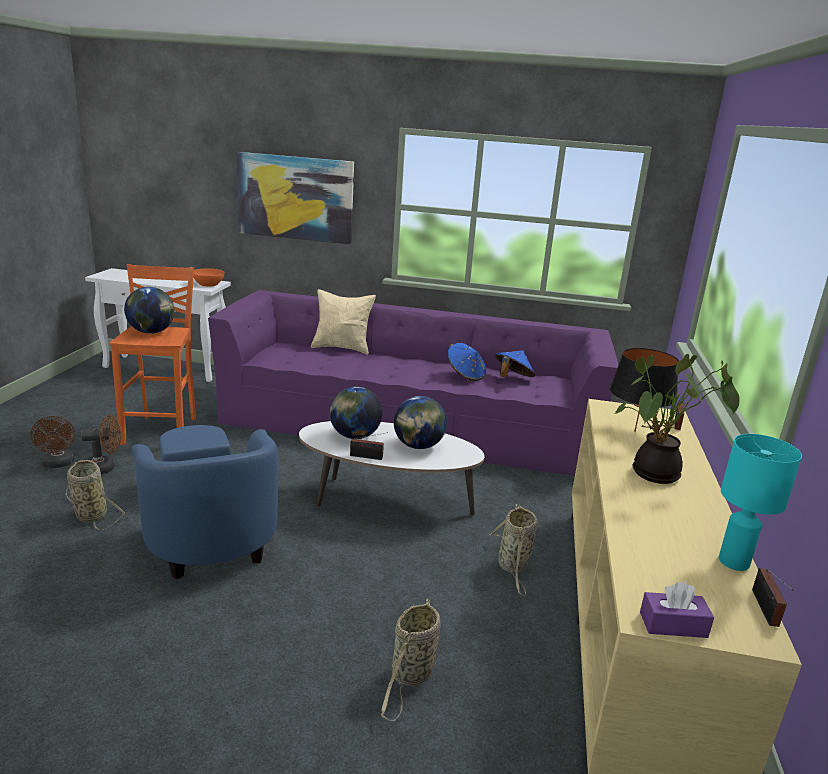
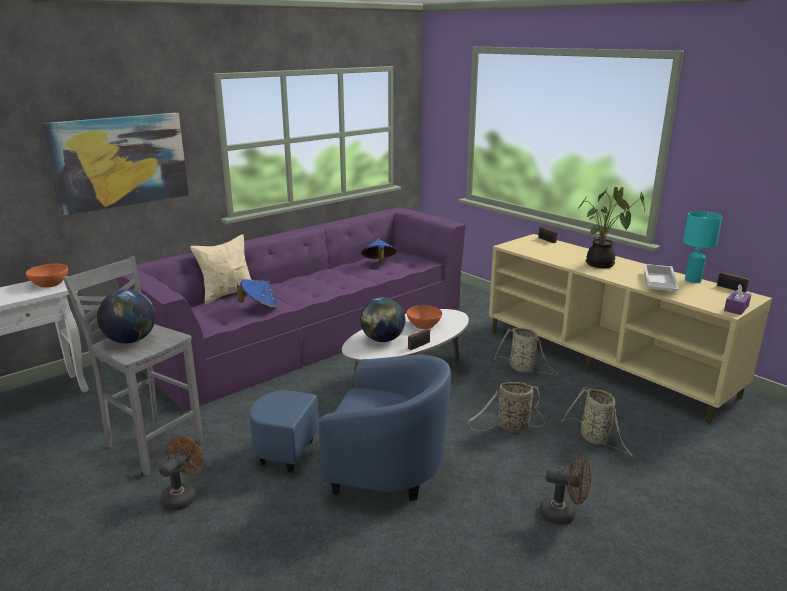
camera: 50 degrees left, 0 degrees up
brown fan [30,416,75,468] -> brown fan moved to [540,456,591,525]
basket [66,460,126,530] -> basket moved to [467,382,546,433]
orange stool [109,264,196,445] -> grey stool [63,256,203,476]
globe [394,396,447,449] -> orange bowl [407,305,442,329]
blue hat [448,343,486,381] -> blue hat moved to [237,279,278,309]
black table lamp [610,348,679,432] -> none
none -> white tray [644,264,679,291]

